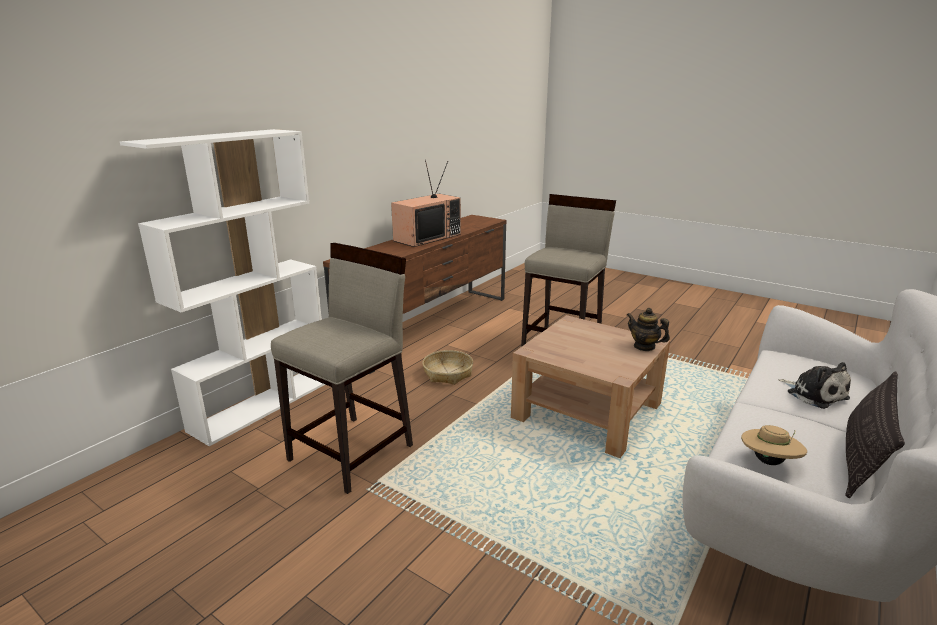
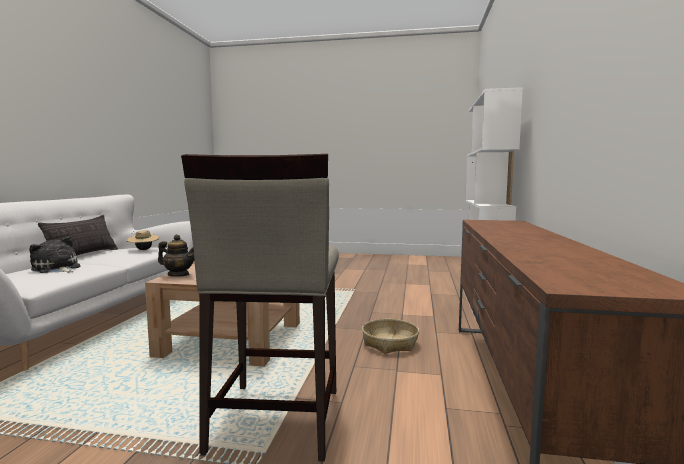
camera: 155 degrees right, 15 degrees down
beige stool [271,243,413,494] -> none
television [391,160,461,247] -> none

